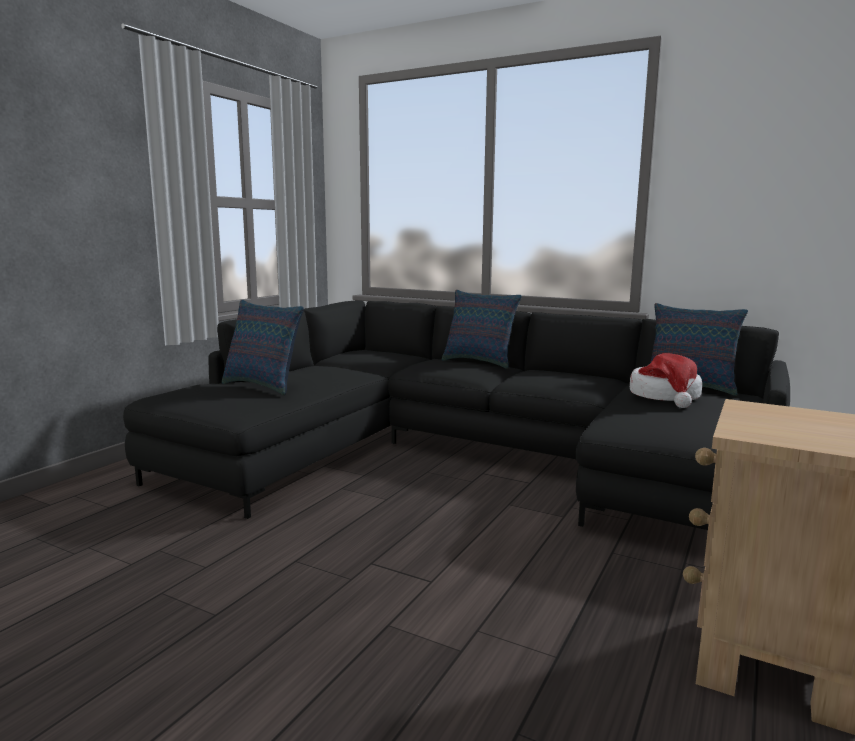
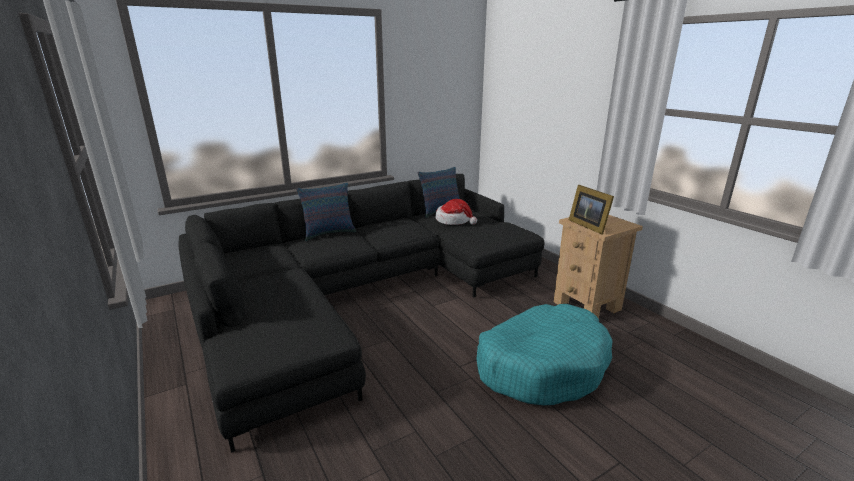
camera: 60 degrees left, 10 degrees up
blue pillow [222,300,304,395] -> none
none -> turquoise dog bed [476,304,612,405]
none -> picture frame [569,185,614,235]

